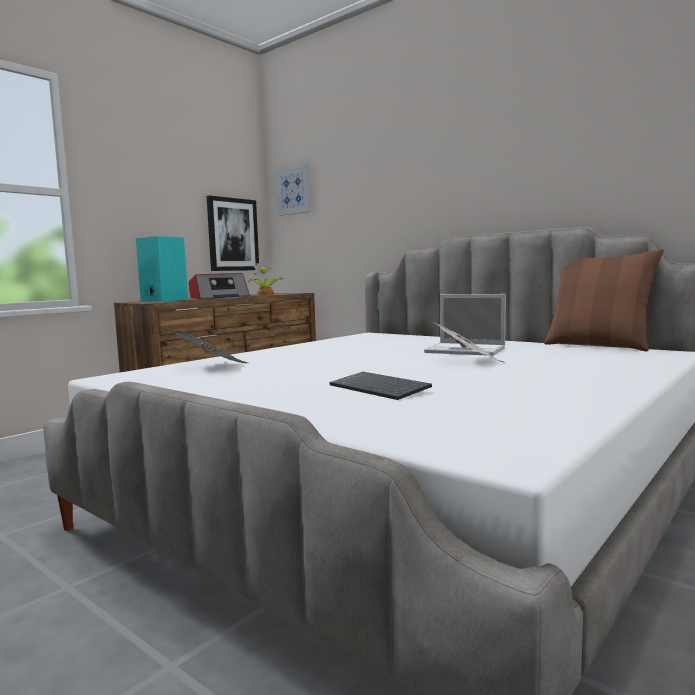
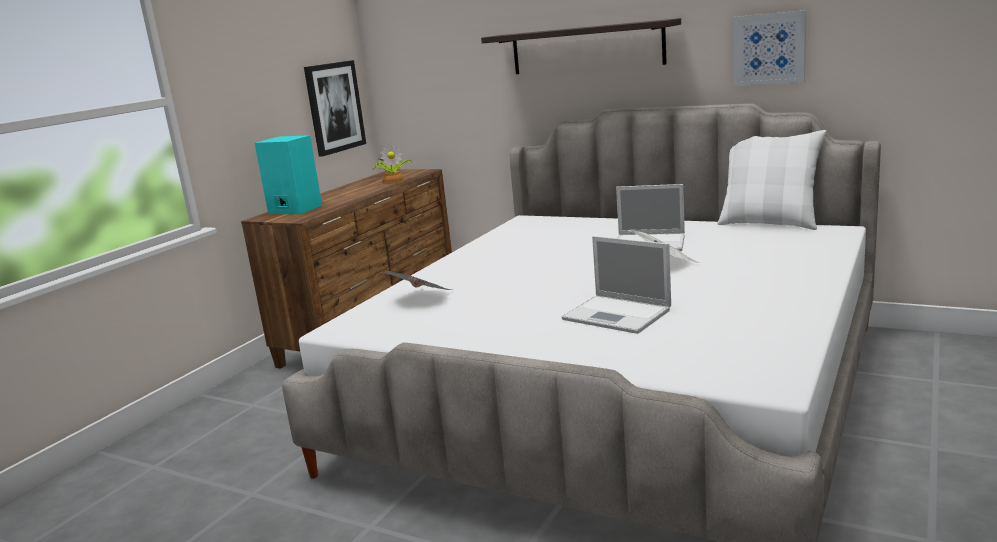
camera: 10 degrees left, 10 degrees up
radio [189,273,250,299] -> none
picture [275,164,311,216] -> picture moved to [734,10,806,86]
keyboard [329,372,432,400] -> laptop [562,236,671,334]
brown pillow [544,249,664,351] -> white pillow [717,130,827,230]
none -> shelf [481,18,681,74]

